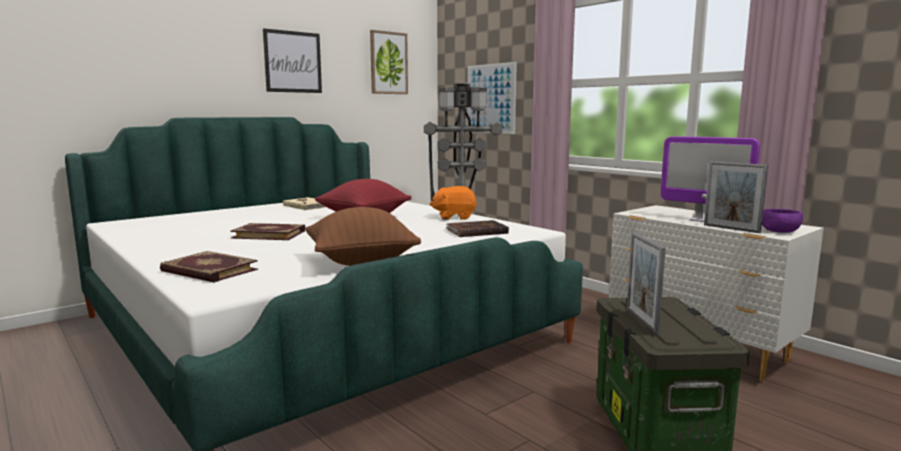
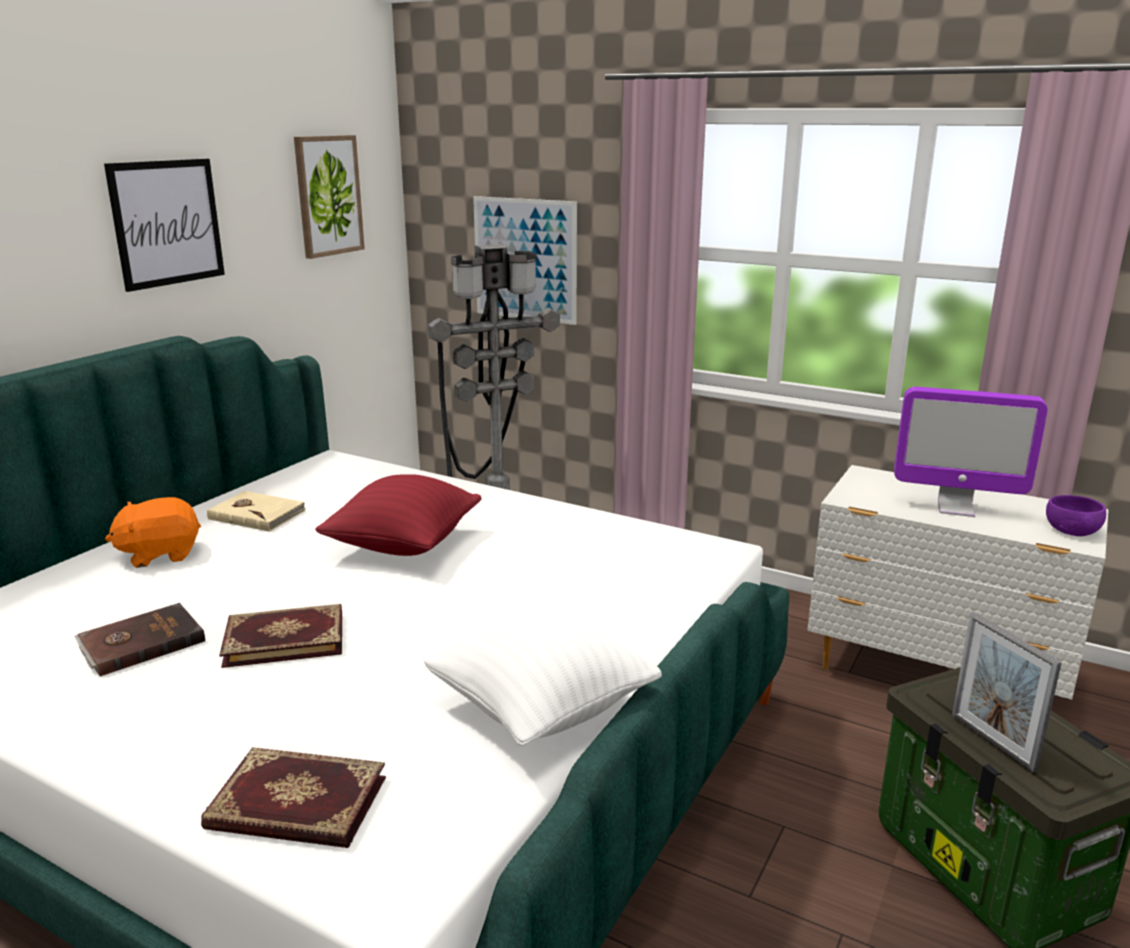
camera: 20 degrees left, 10 degrees up
brown pillow [306,207,421,266] -> white pillow [423,606,662,747]
orange plush toy [430,186,477,220] -> orange plush toy moved to [105,497,201,568]
brown book [446,220,509,237] -> brown book moved to [74,603,205,676]
picture frame [704,161,768,233] -> none

